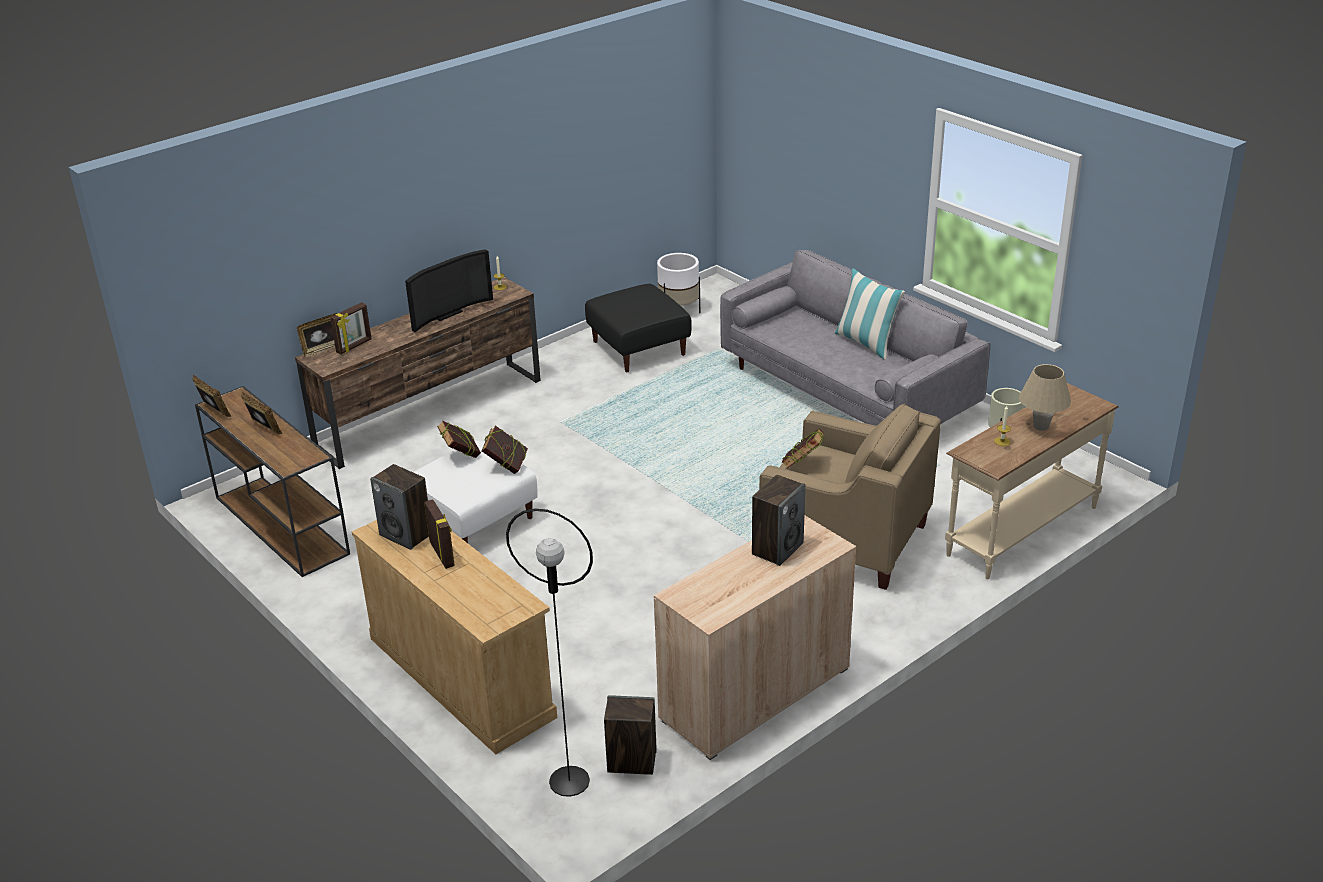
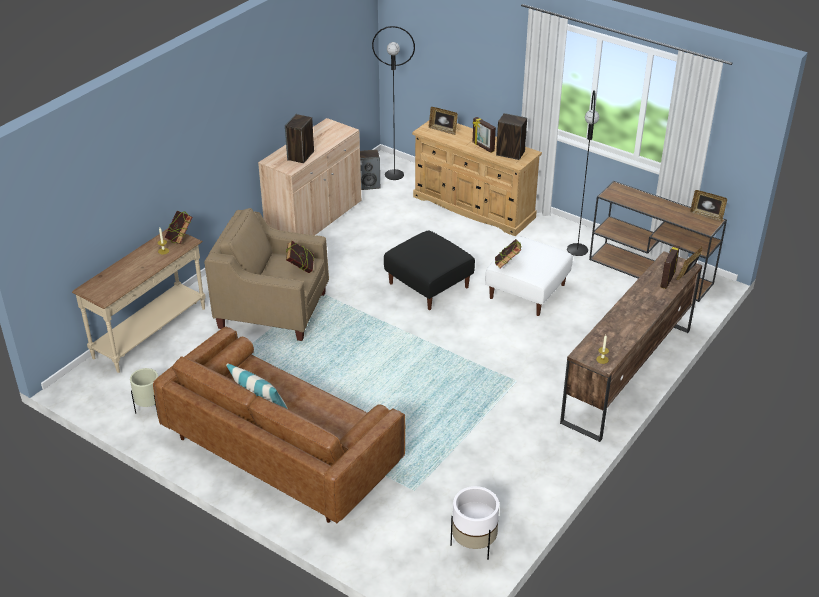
camera: 165 degrees right, 5 degrees up
picture frame [241,392,282,434] -> picture frame moved to [429,107,458,135]
television [405,249,493,332] -> none
book [437,421,481,458] -> book moved to [164,211,192,244]
black ottoman [585,284,692,372] -> black ottoman moved to [384,230,475,310]
grey sofa [720,250,991,426] -> brown sofa [153,326,405,524]
beige table lamp [1019,364,1071,431] -> none
none -> black floor lamp [567,90,600,256]

